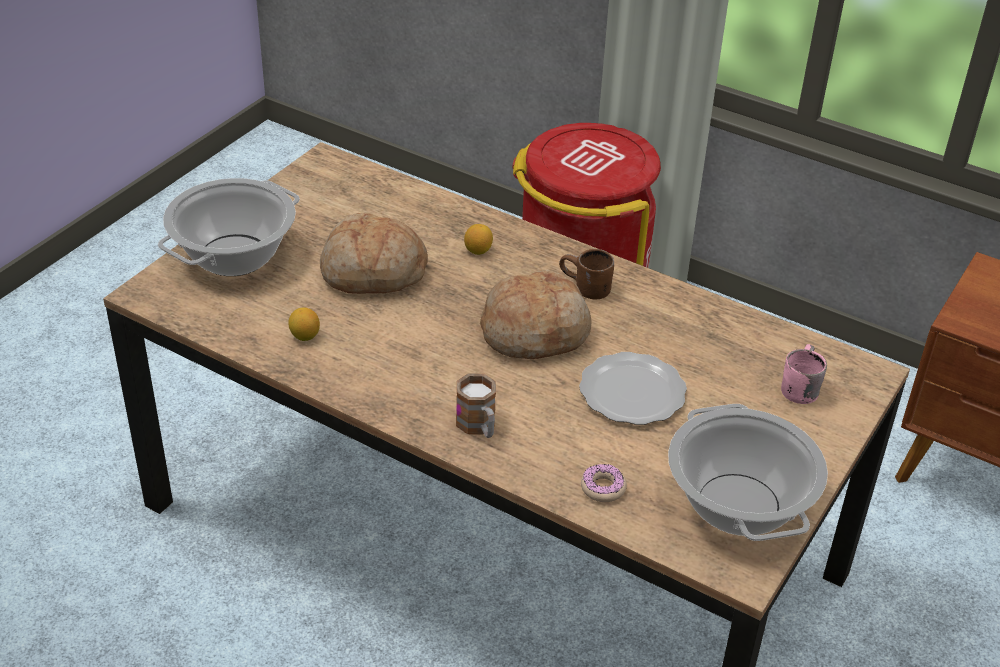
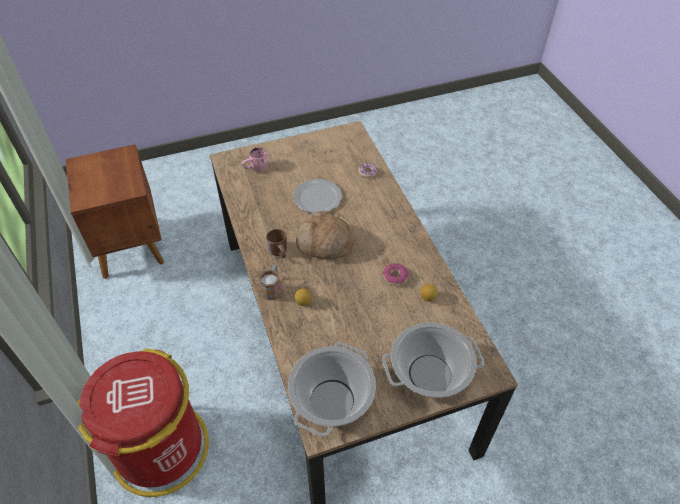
camera: 140 degrees left, 10 degrees up
bread [320,213,428,294] -> none
mug [456,373,496,438] -> mug moved to [259,265,281,300]
cooking pot [668,404,828,541] -> cooking pot moved to [288,342,376,437]
none -> donut [382,263,409,286]

